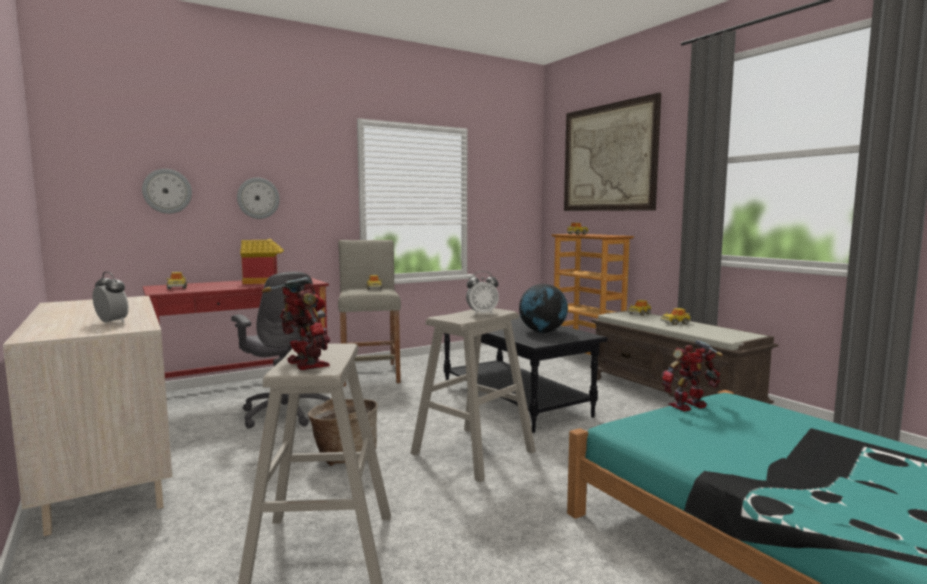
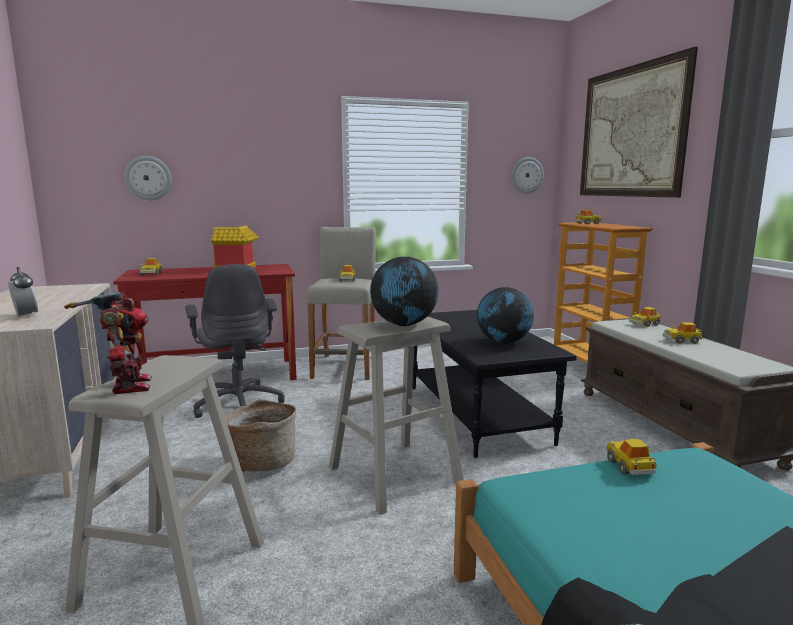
camera: 15 degrees right, 5 degrees up
wall clock [237,178,280,219] -> wall clock moved to [512,157,544,194]
alarm clock [466,271,499,315] -> globe [370,257,439,326]
toy robot [662,340,723,412] -> toy car [606,439,657,475]

